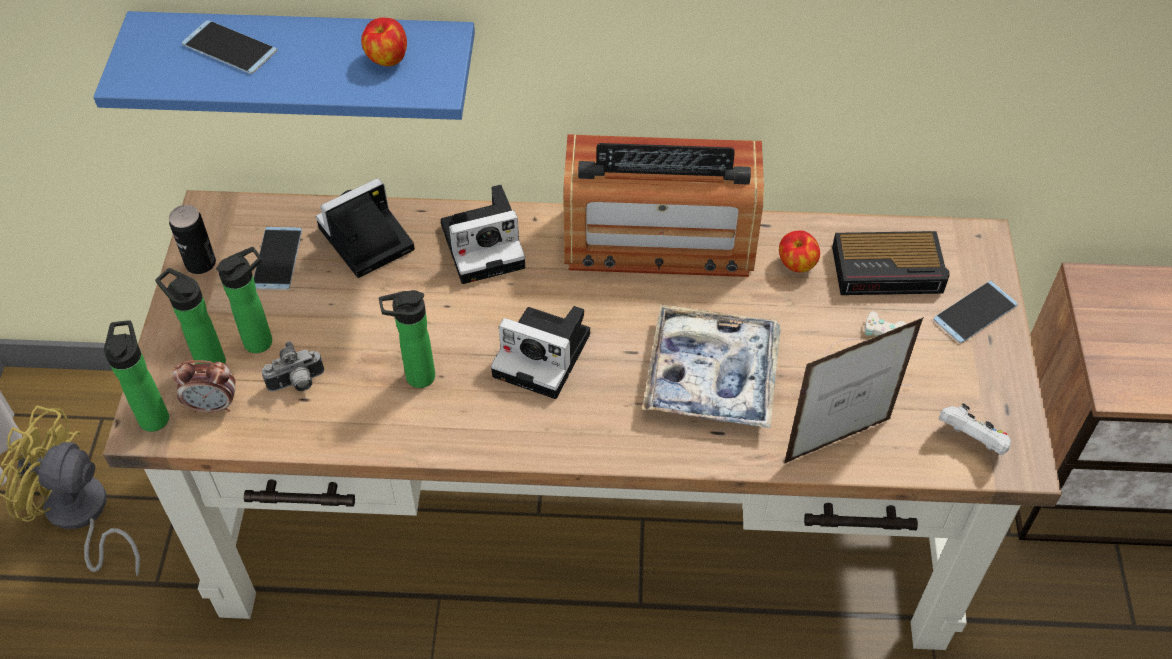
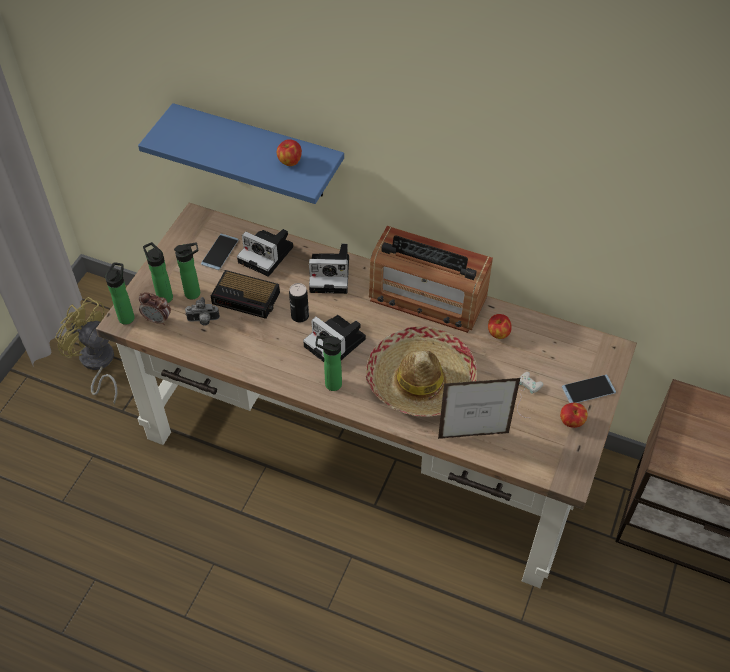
camera: 20 degrees right, 0 degrees up
can [169,205,216,274] -> can moved to [289,283,309,322]
phone [182,20,278,74] -> none
camera [316,178,415,278] -> camera turned 135 degrees counterclockwise [237,229,293,277]
bottle [379,290,435,388] -> bottle moved to [316,336,342,391]
tray [642,304,781,428] -> hat [366,326,477,417]
alarm clock [832,231,950,295] -> alarm clock moved to [211,270,280,319]
white game controller [939,403,1011,455] -> none
none -> apple [560,403,588,428]

